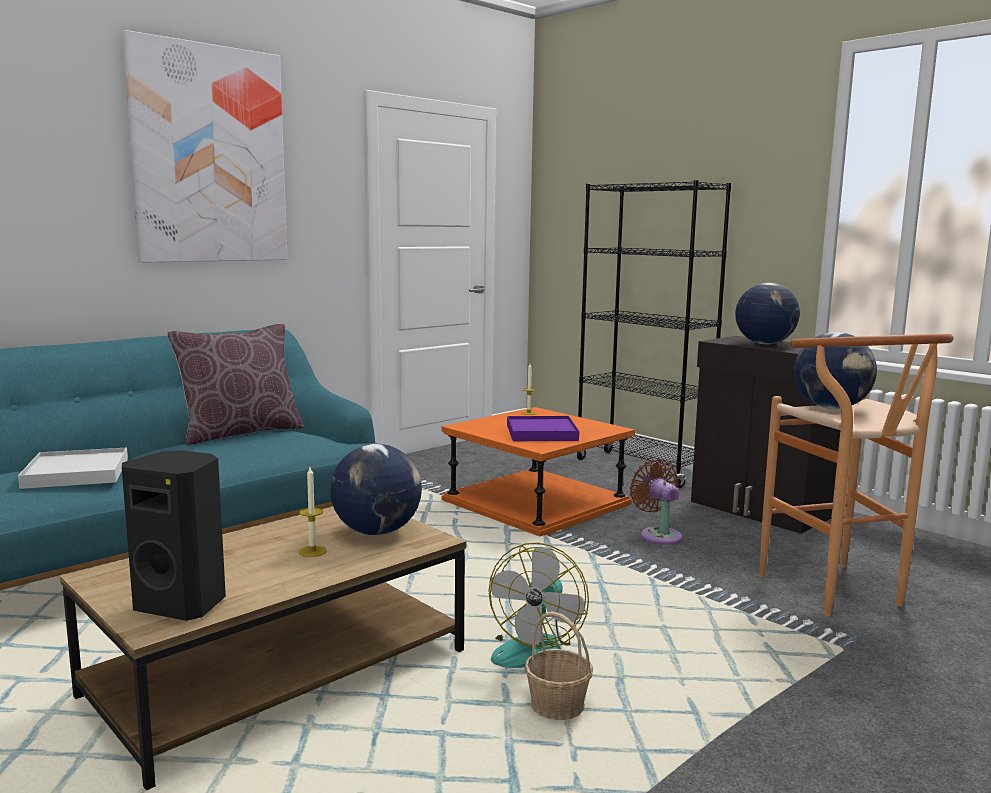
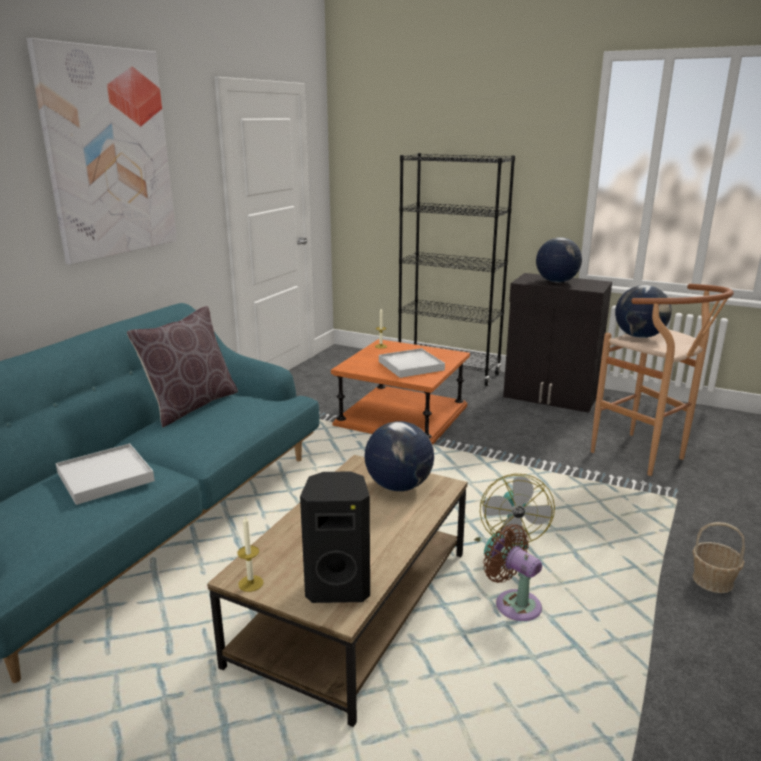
camera: 20 degrees left, 10 degrees up
candle [299,467,327,557] -> candle moved to [237,516,264,592]
purple tray [507,416,579,441] -> white tray [379,348,445,378]
basket [524,611,593,720] -> basket moved to [692,522,745,593]
brown fan [630,460,682,545] -> brown fan moved to [483,524,542,621]

